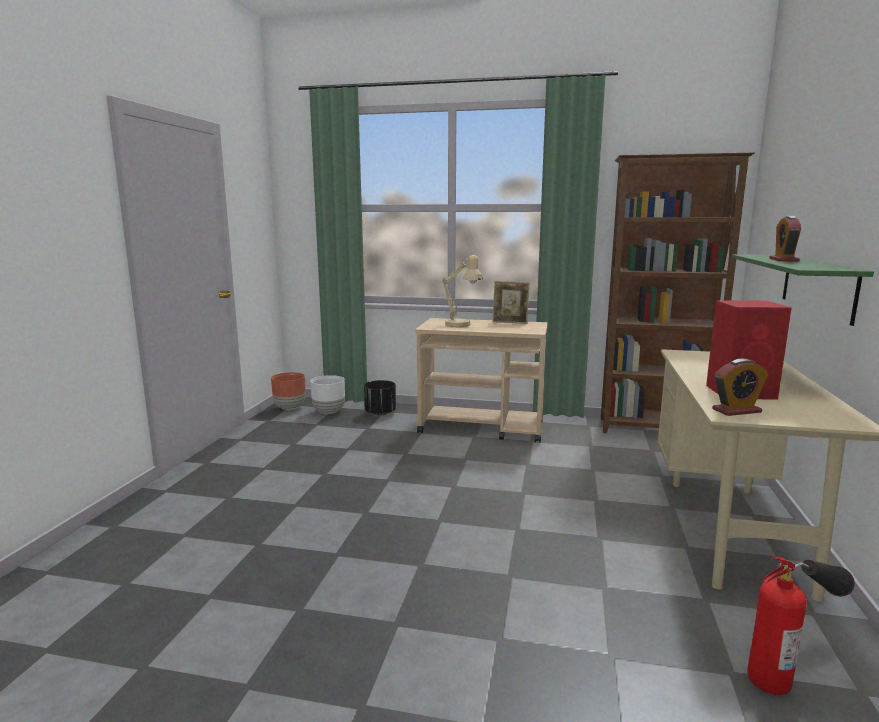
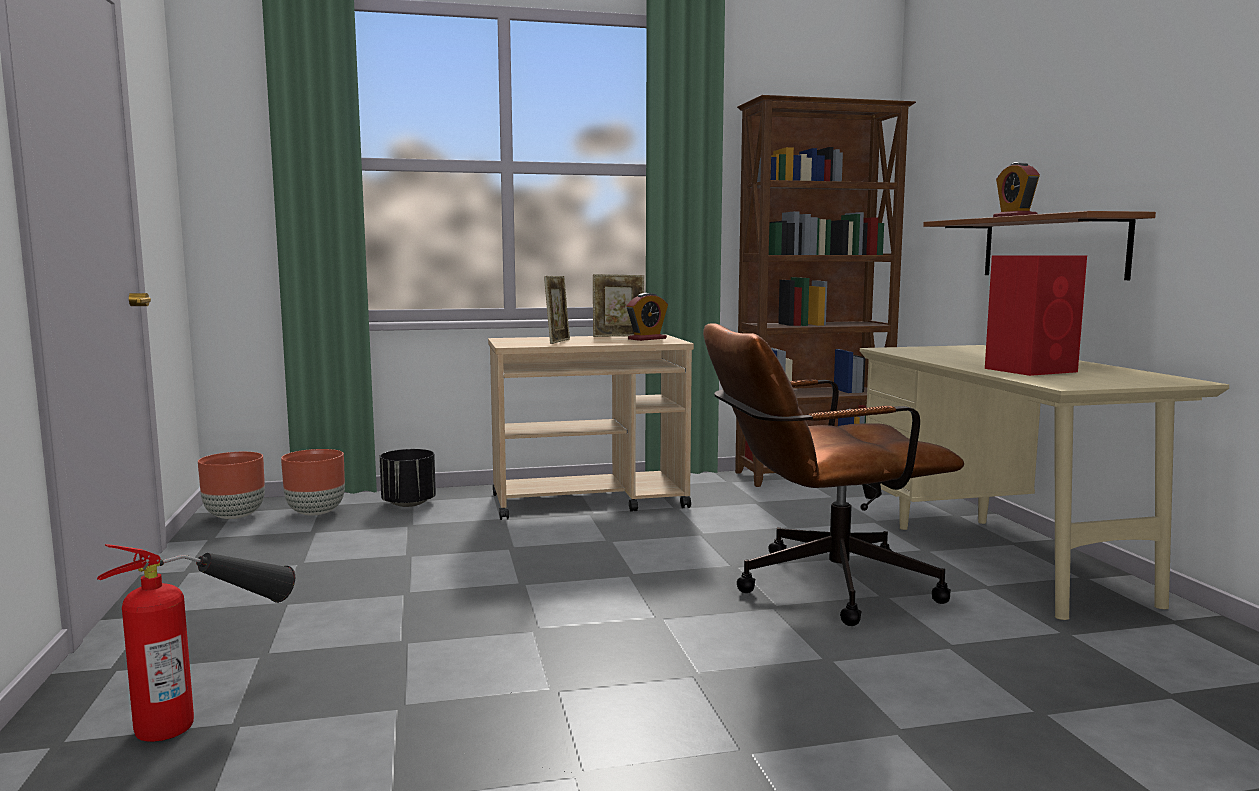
camera: 25 degrees left, 5 degrees down
white planter [310,375,345,414] -> brown planter [281,449,345,516]
beige table lamp [442,255,483,328] -> picture frame [544,276,570,344]
alarm clock [712,358,769,416] -> alarm clock moved to [626,293,668,341]
green shelf [732,254,874,326] -> brown shelf [923,211,1156,280]
fire extinguisher [747,556,855,695] -> fire extinguisher moved to [97,544,295,742]
none -> brown office chair [703,323,964,626]

